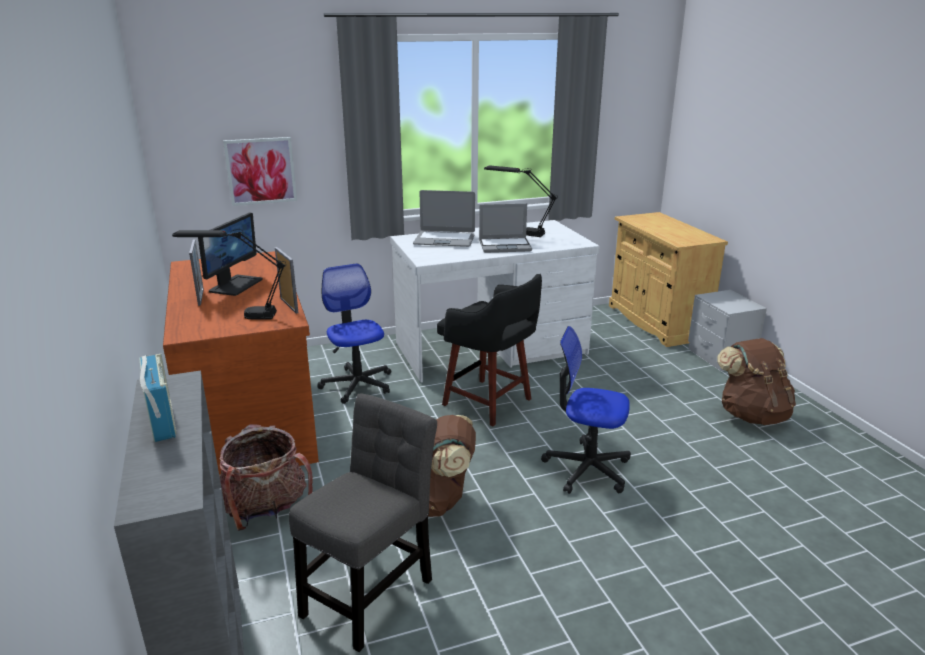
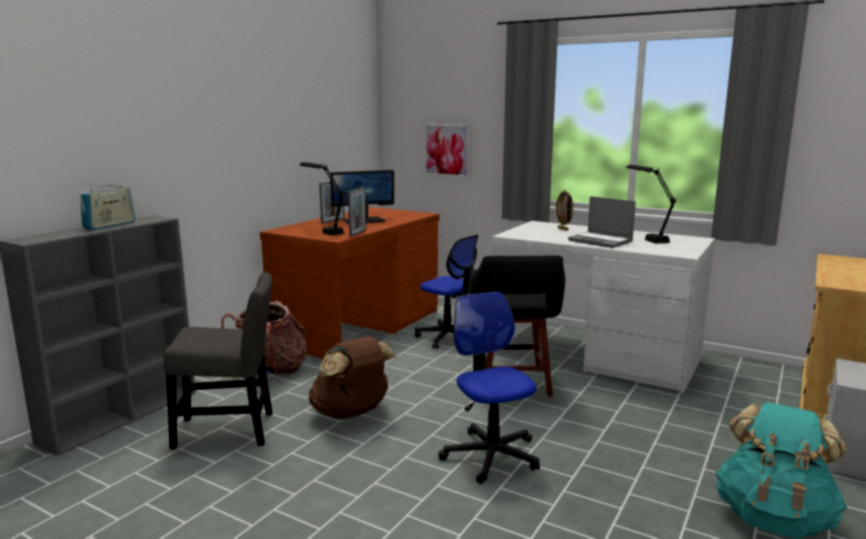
camera: 50 degrees right, 10 degrees down
office chair [317,264,391,404] -> office chair turned 105 degrees clockwise [415,235,478,349]
laptop [413,190,475,247] -> picture frame [555,190,573,231]
brown backpack [717,338,796,425] -> turquoise backpack [716,402,847,539]

